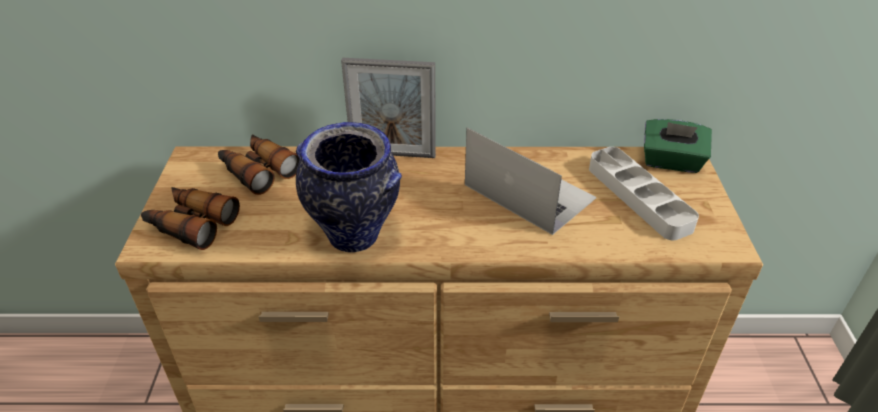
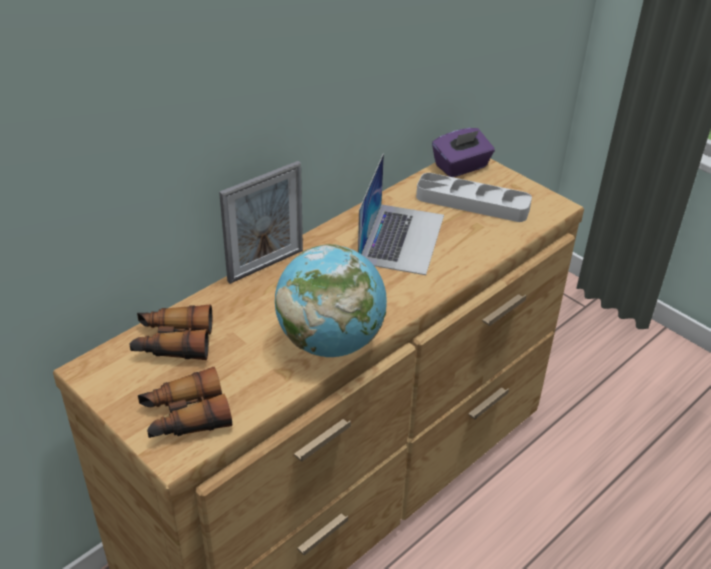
camera: 45 degrees left, 0 degrees up
vase [296,122,402,253] -> globe [275,244,387,357]
laptop [465,128,597,235] -> laptop turned 105 degrees clockwise [358,153,444,275]
green tissue box [644,119,712,173] -> purple tissue box [432,128,495,177]

